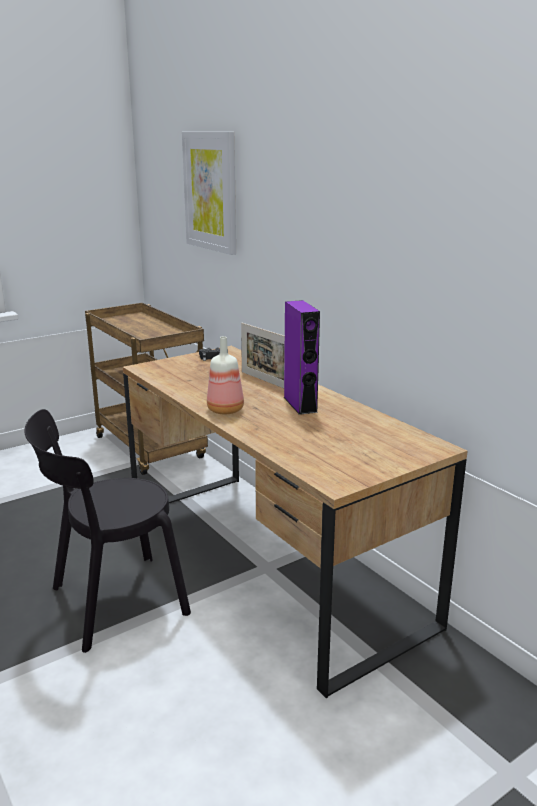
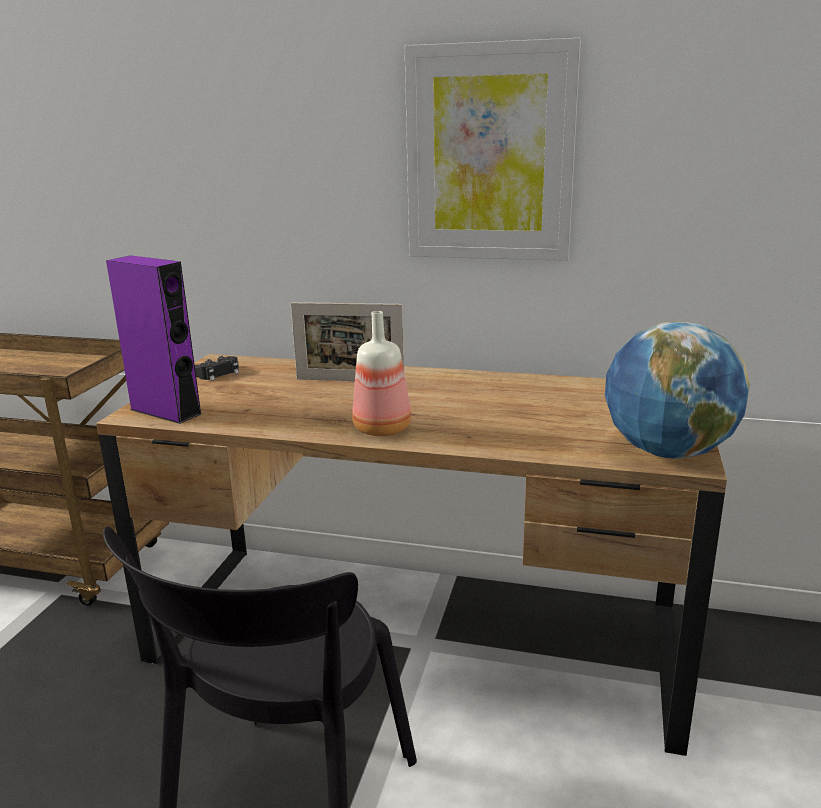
camera: 40 degrees left, 0 degrees up
picture [182,132,236,255] -> picture moved to [405,38,581,261]
purple speaker [283,300,320,415] -> purple speaker moved to [106,255,202,424]
none -> globe [605,321,750,459]

